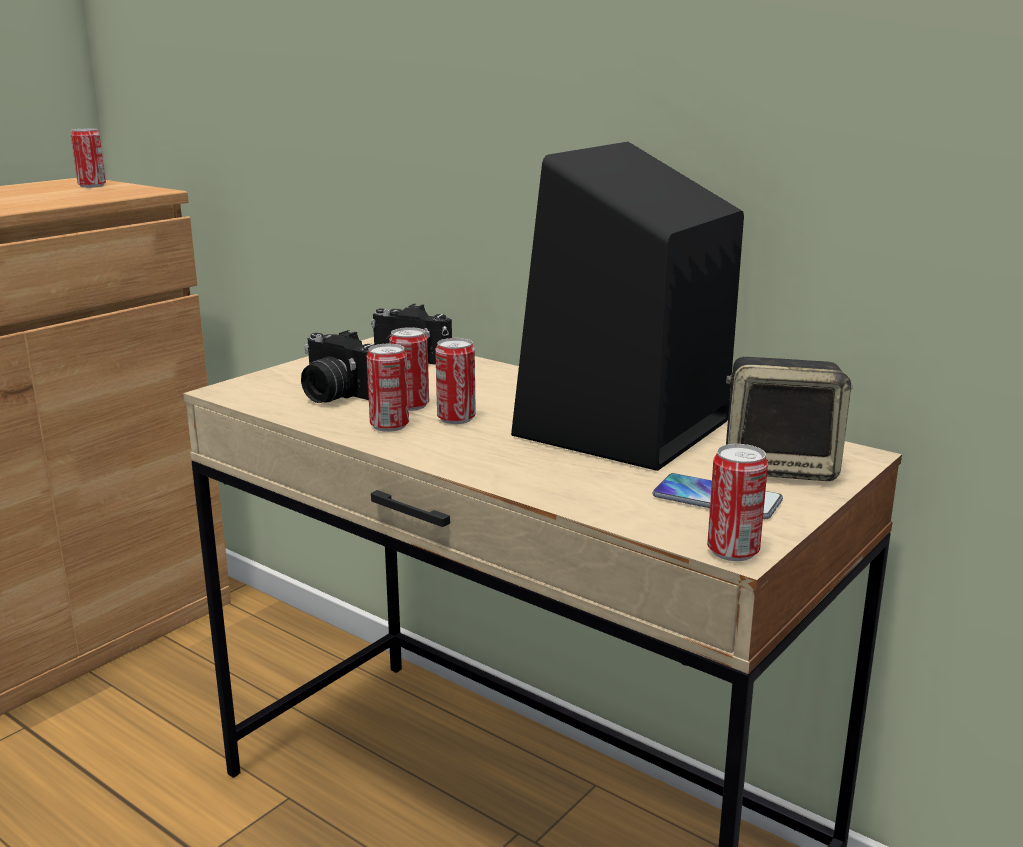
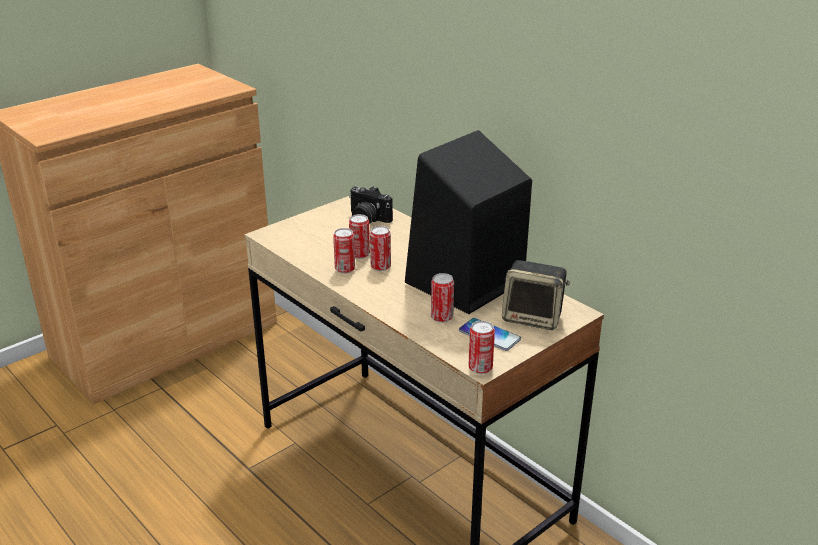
camera: 10 degrees right, 10 degrees up
can [71,129,106,188] -> can moved to [431,273,454,323]
camera [301,330,375,403] -> none

